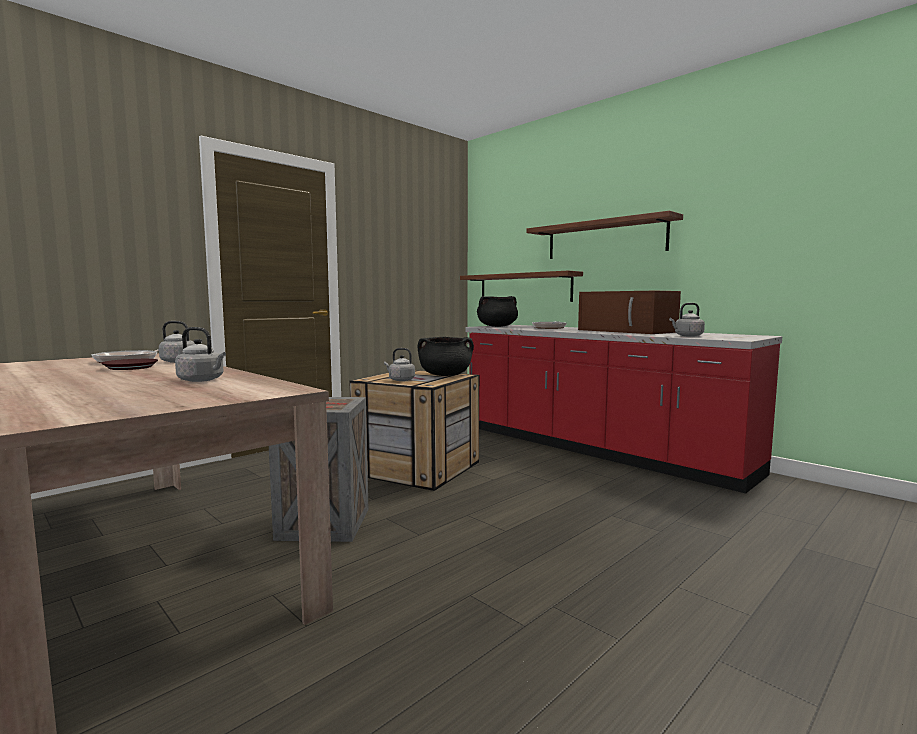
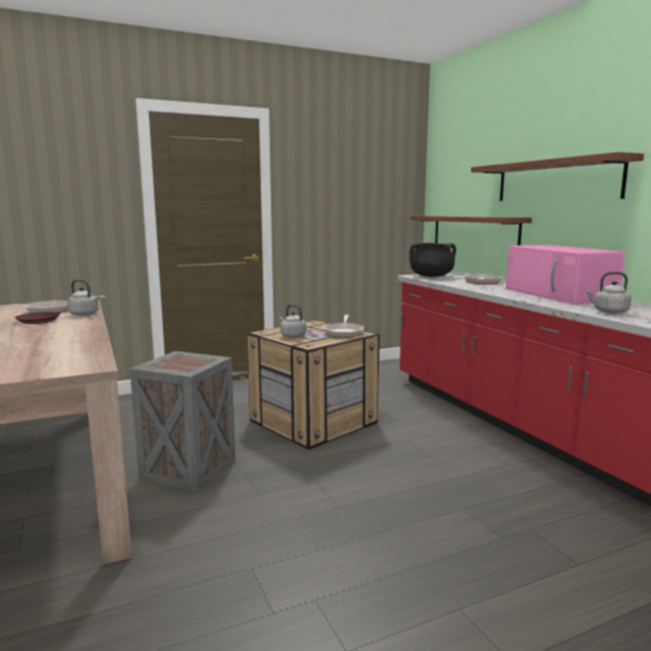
camera: 20 degrees right, 5 degrees up
grey kettle [175,327,226,382] -> none
black cooking pot [418,337,474,376] -> frying pan [323,315,364,338]
brown microwave [578,291,681,334] -> pink microwave [506,245,625,305]

